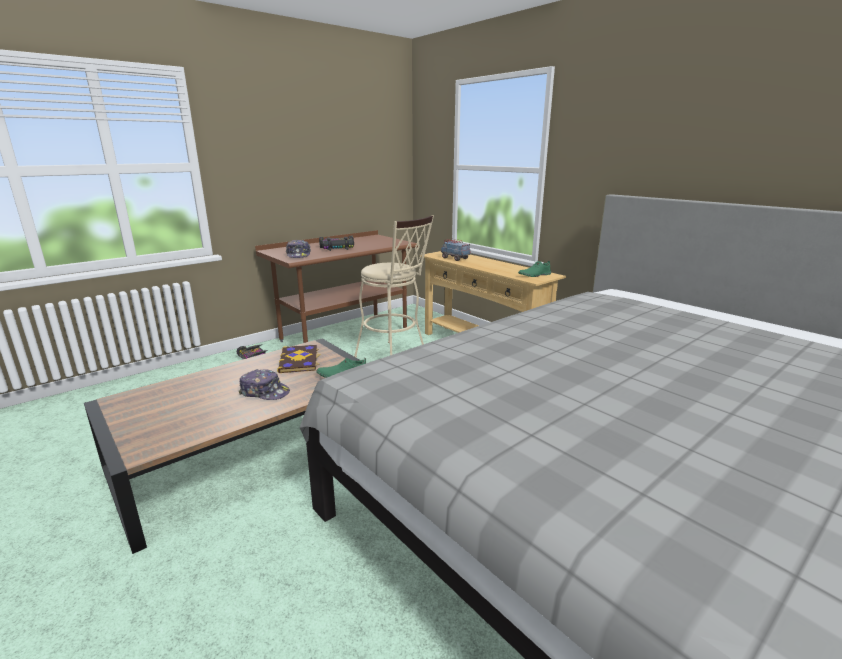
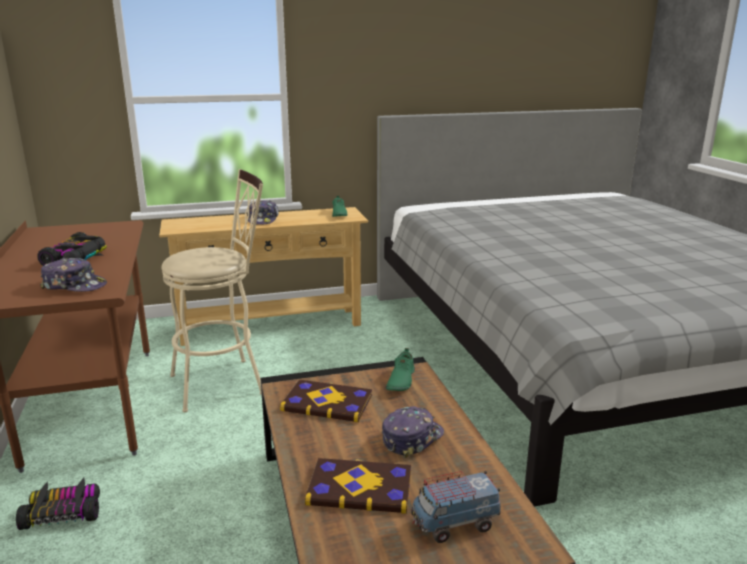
camera: 65 degrees left, 0 degrees up
toy truck [441,239,471,261] -> toy truck moved to [411,471,501,543]
none -> cap [247,200,279,225]
none -> book [305,458,411,514]

